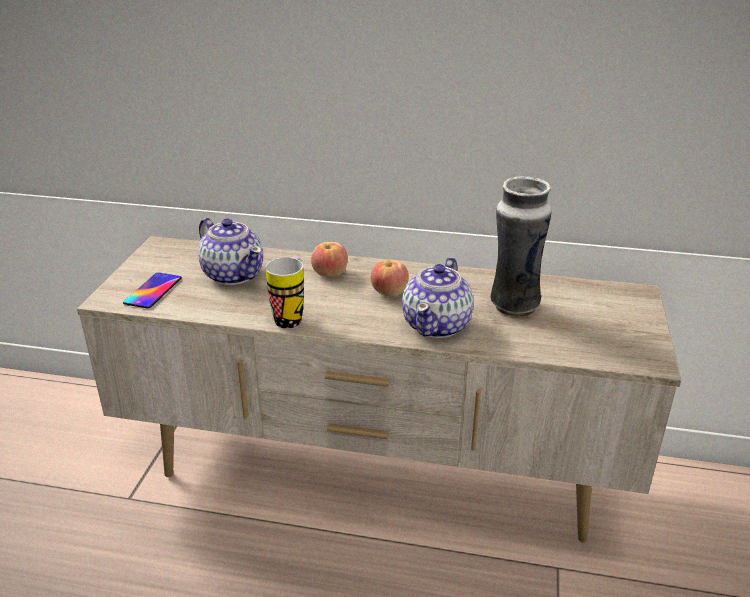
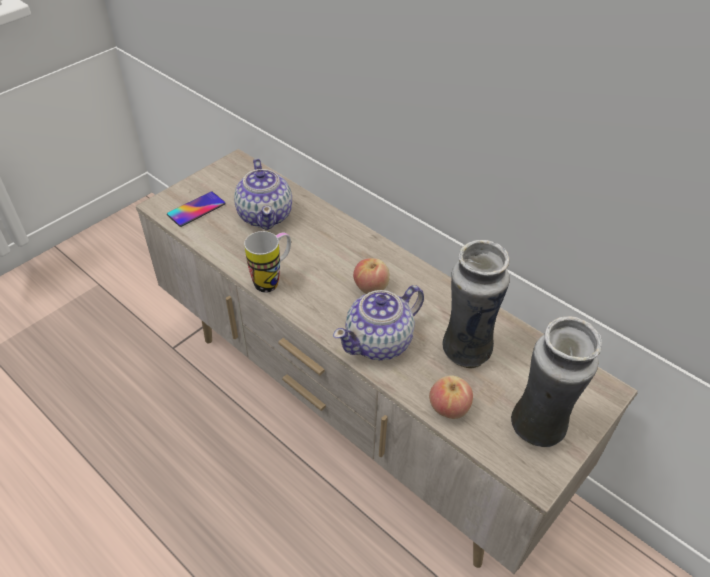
camera: 30 degrees right, 15 degrees up
apple [311,242,348,277] -> apple moved to [429,375,473,419]
none -> vase [511,316,602,447]

